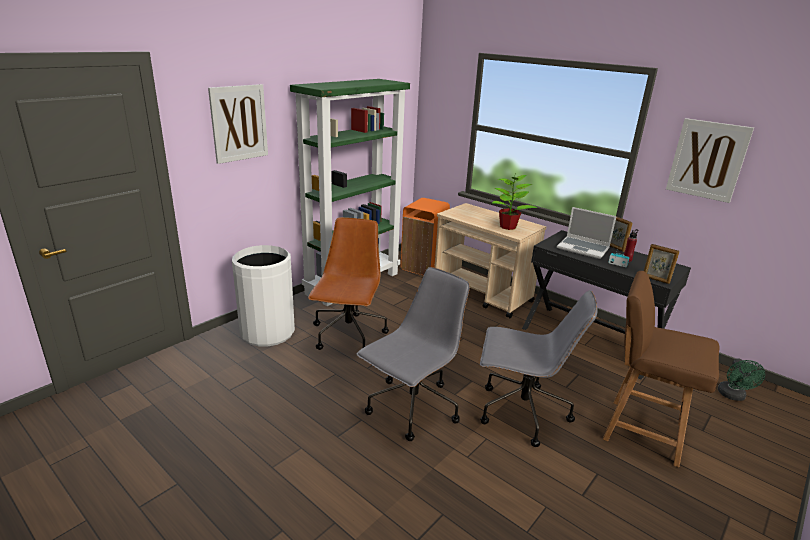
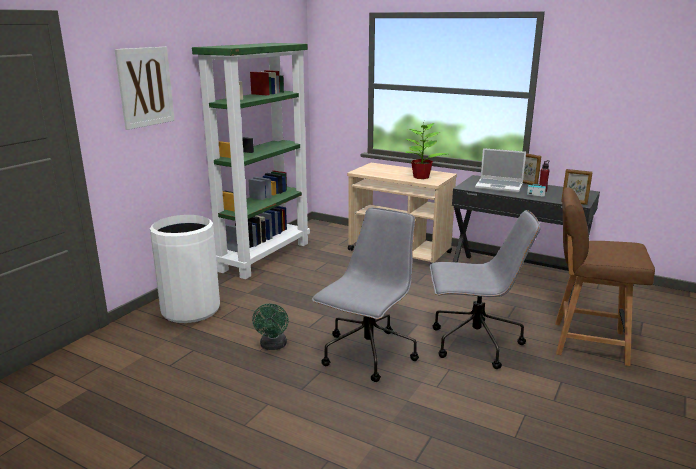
camera: 10 degrees left, 5 degrees down
brown office chair [308,217,389,350] -> none
orange trash can [401,198,450,276] -> none
picture [666,118,754,203] -> none
green fan [718,358,765,401] -> green fan moved to [252,304,289,350]

